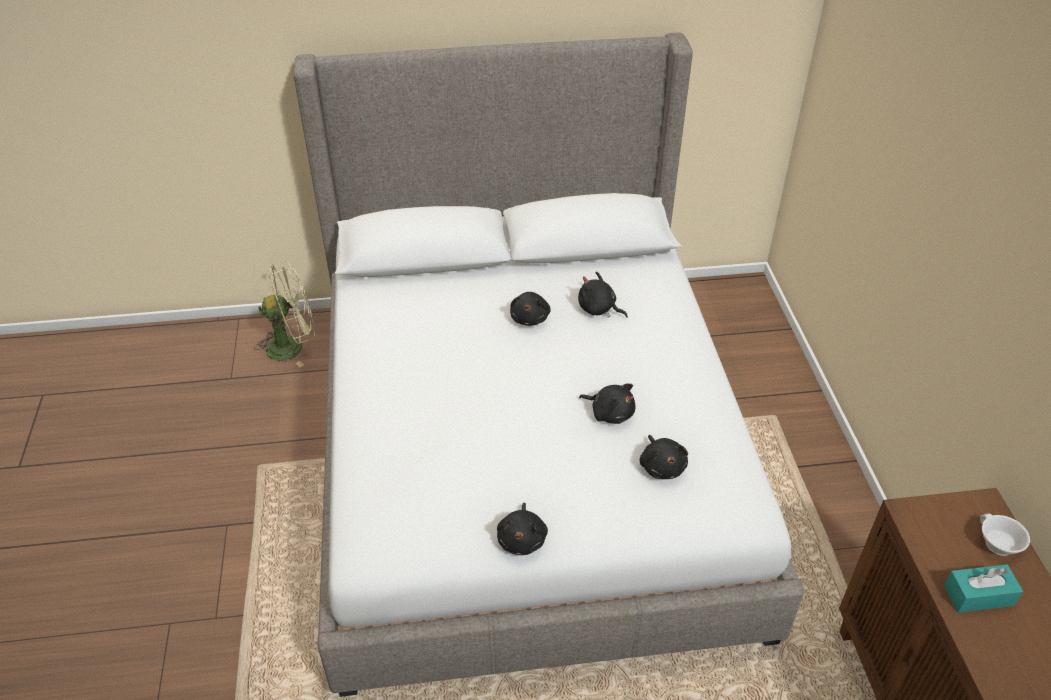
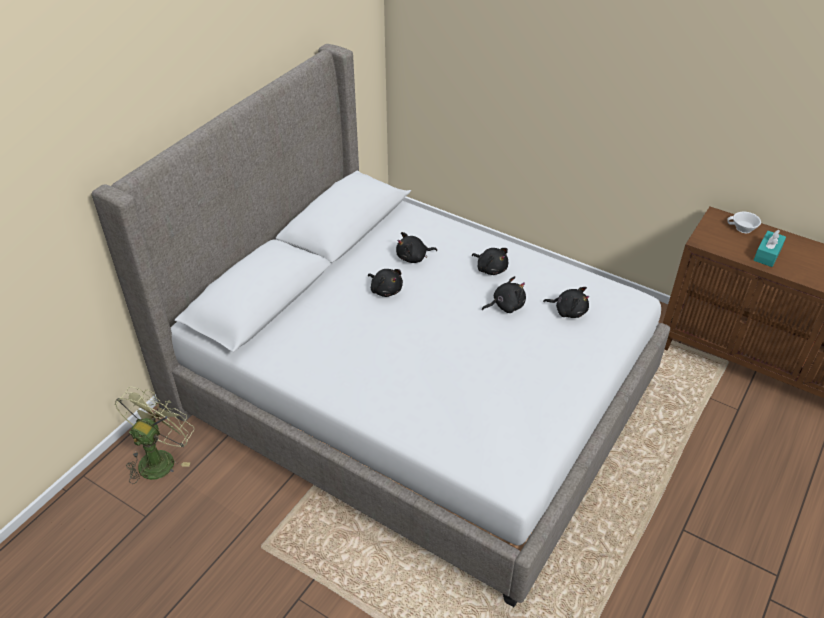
camera: 50 degrees left, 0 degrees up
black plush toy [497,503,548,555] -> black plush toy moved to [471,248,508,275]

